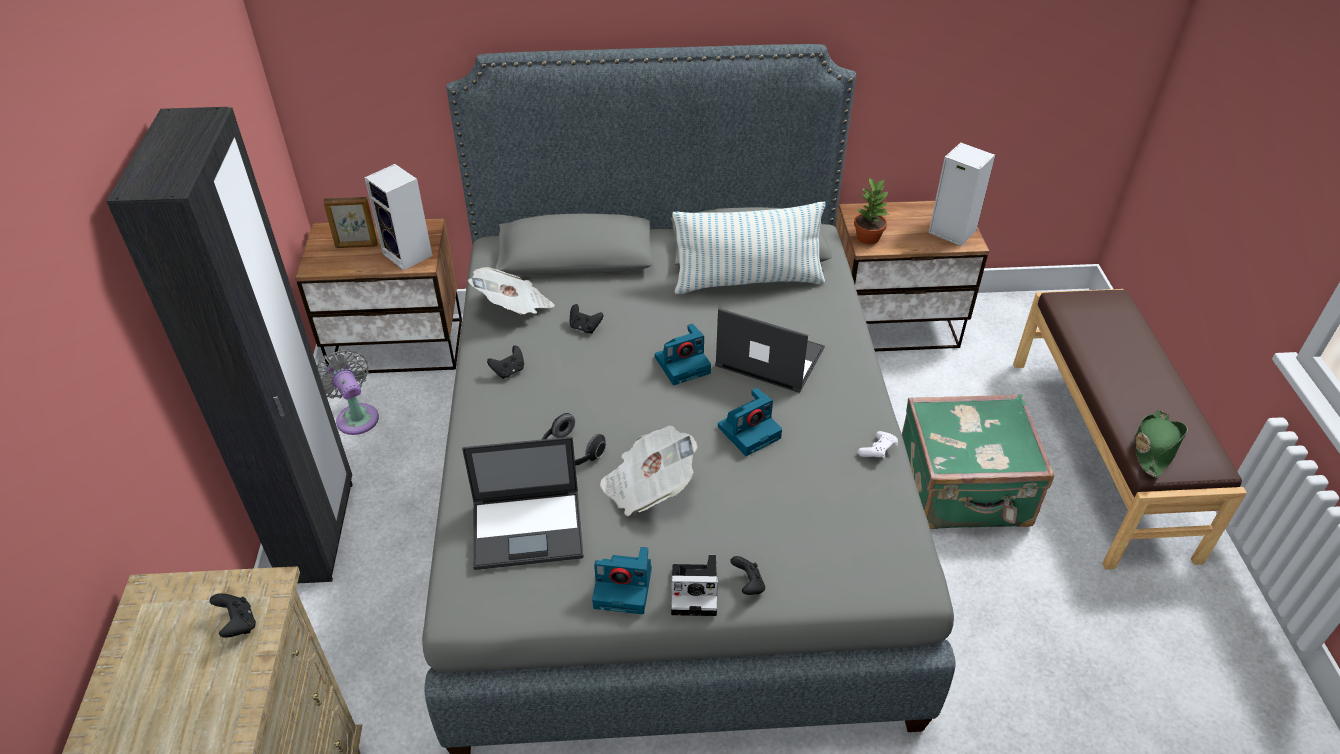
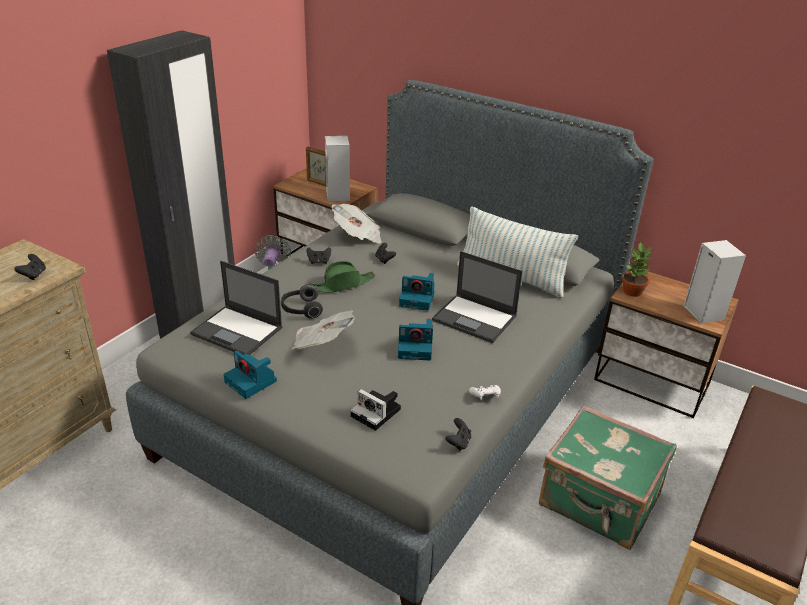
camera: 35 degrees right, 10 degrees down
camera [671,555,718,616] -> camera moved to [350,389,401,431]
laptop [715,308,825,393] -> laptop turned 150 degrees clockwise [432,251,522,343]
black game controller [730,556,765,595] -> black game controller moved to [446,418,471,451]
green hat [1135,410,1188,478] -> green hat moved to [309,261,375,293]

